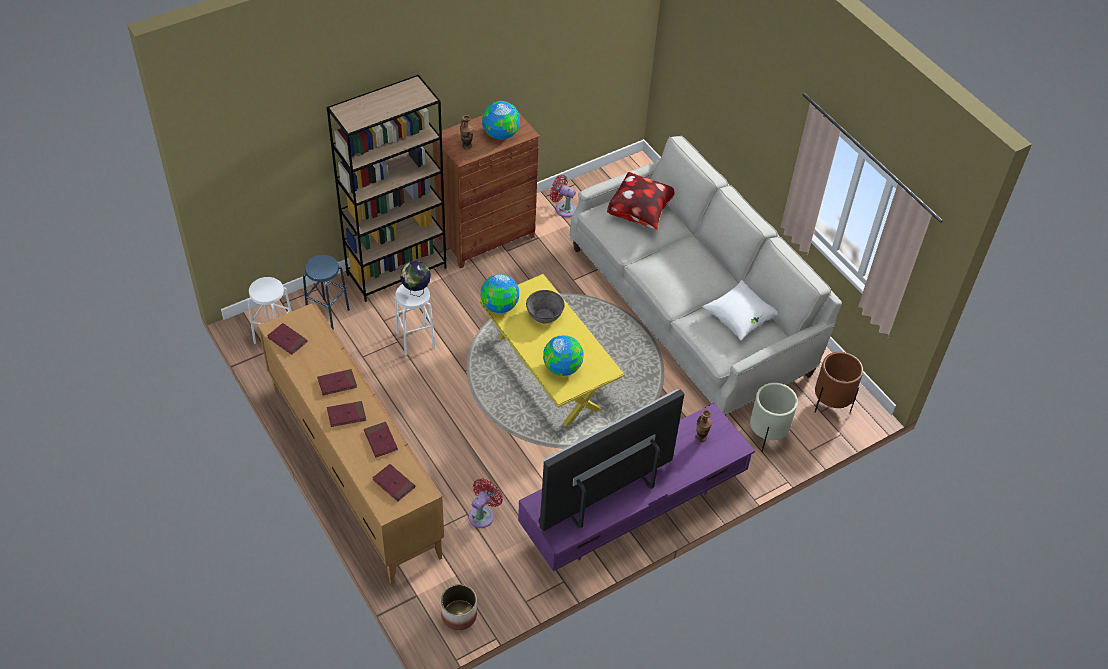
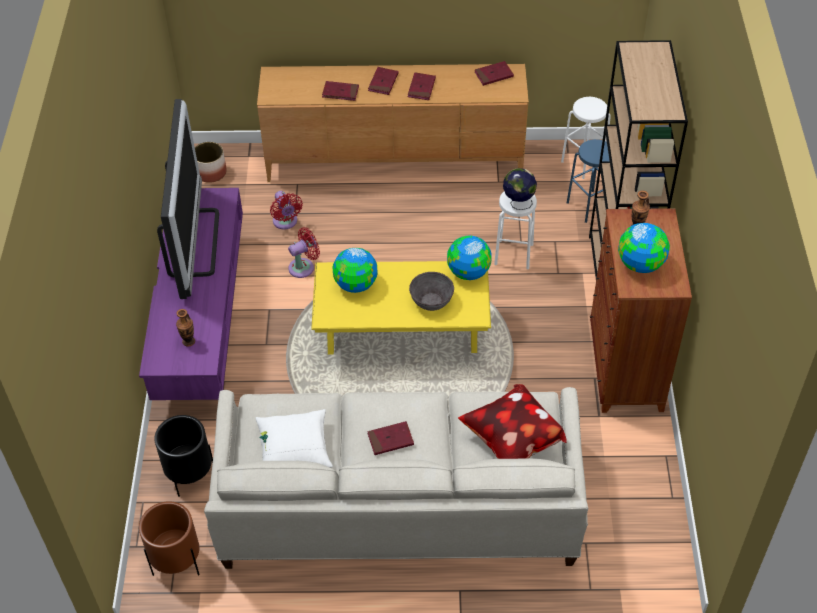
camera: 125 degrees right, 0 degrees up
red book [372,464,415,502] -> red book moved to [367,421,414,455]
red fan [550,175,576,217] -> red fan moved to [288,227,320,278]
beige planter [750,383,798,452] -> black planter [154,415,213,497]

